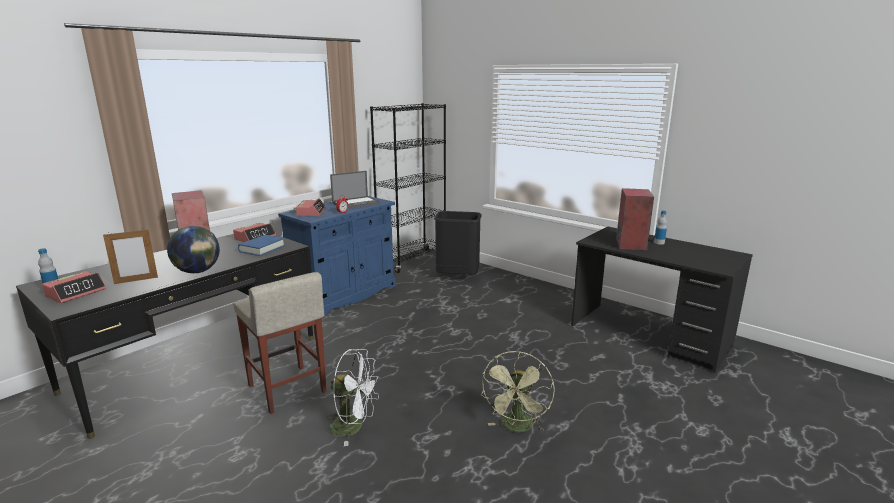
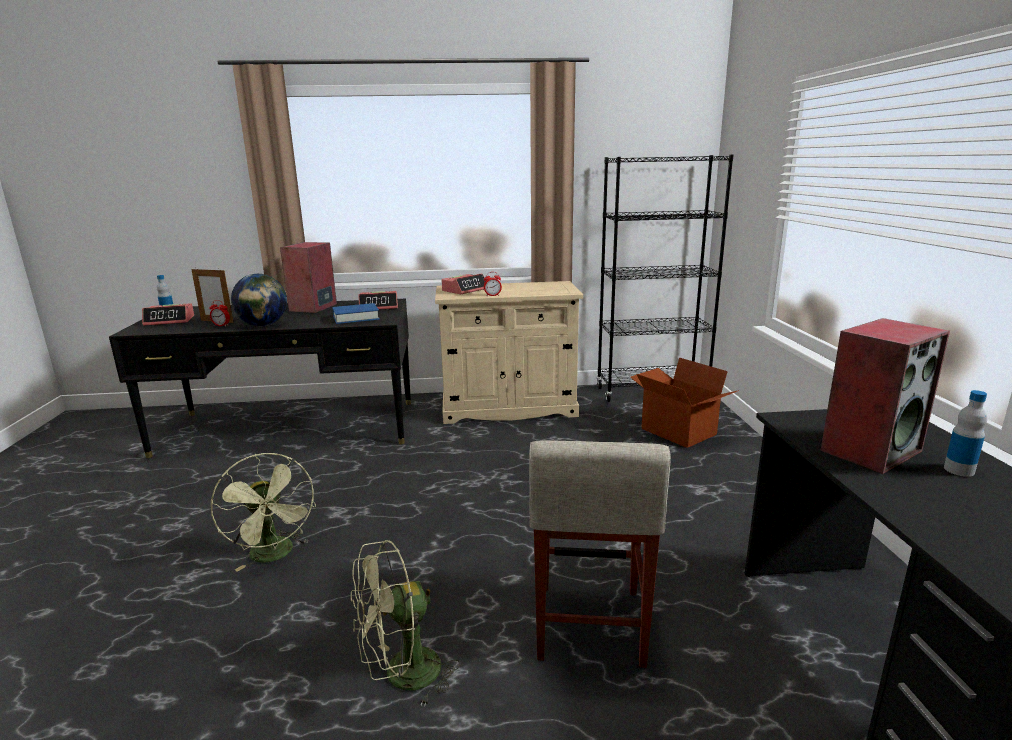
camera: 45 degrees right, 0 degrees up
beige stool [233,272,327,414] -> beige stool moved to [529,440,671,668]
blue cabinet [278,196,396,316] -> beige cabinet [435,281,583,424]
white fan [326,349,380,446] -> green fan [211,453,316,572]
laptop [330,171,380,209] -> none
black trash can [434,211,482,274] -> cardboard box [630,357,739,448]
none -> alarm clock [210,300,230,326]

